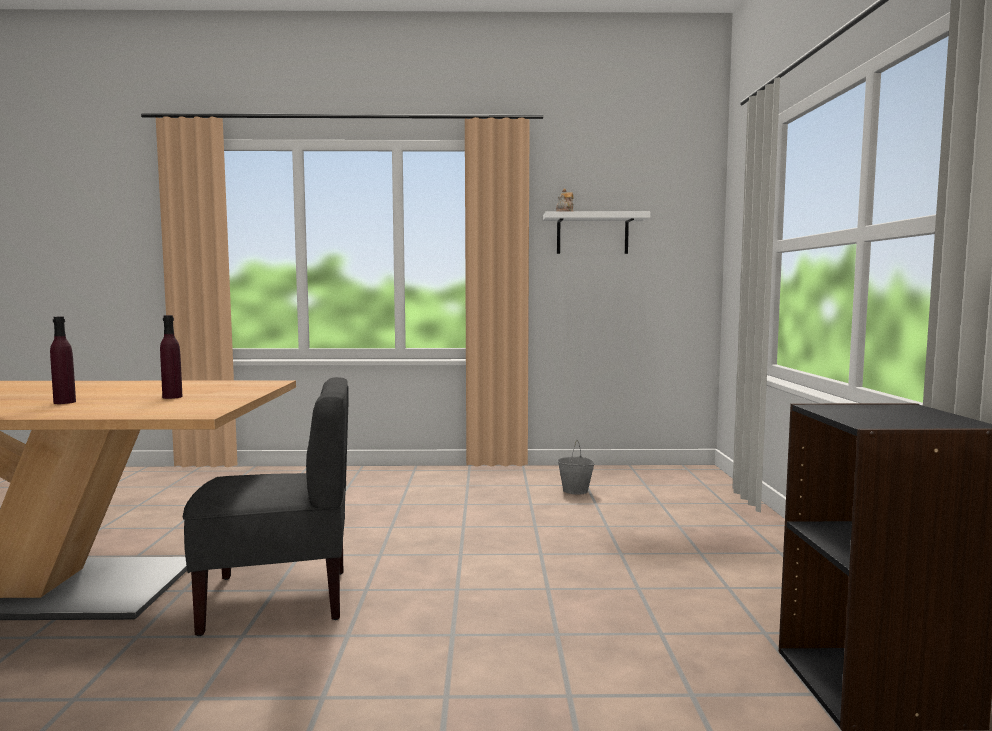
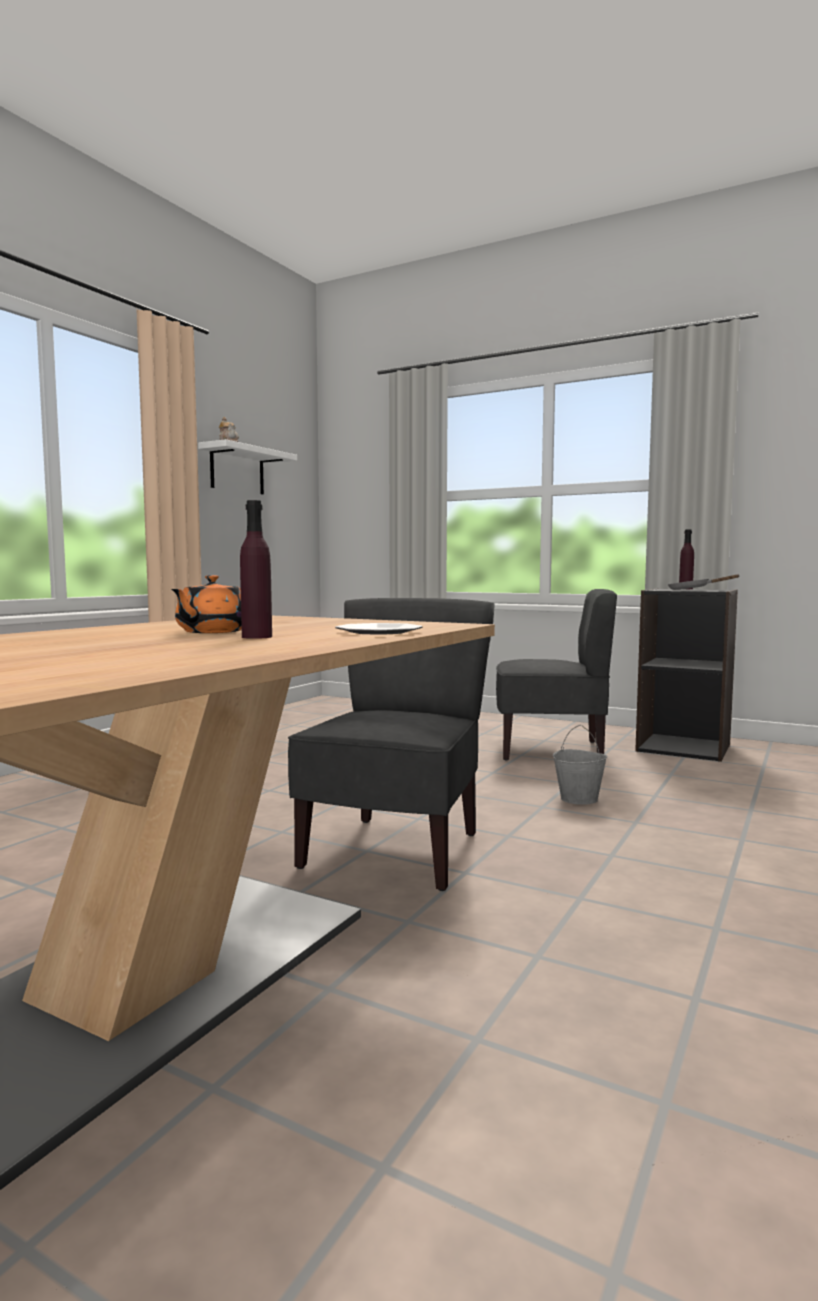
camera: 60 degrees left, 0 degrees up
purple bottle [160,315,182,399] -> purple bottle moved to [679,529,694,589]
grey bucket [557,440,595,495] -> grey bucket moved to [553,725,607,805]
none -> orange teapot [171,575,242,633]
none -> plate [336,623,422,635]
none -> grey chair [496,589,617,760]
none -> grey frying pan [668,574,739,590]

